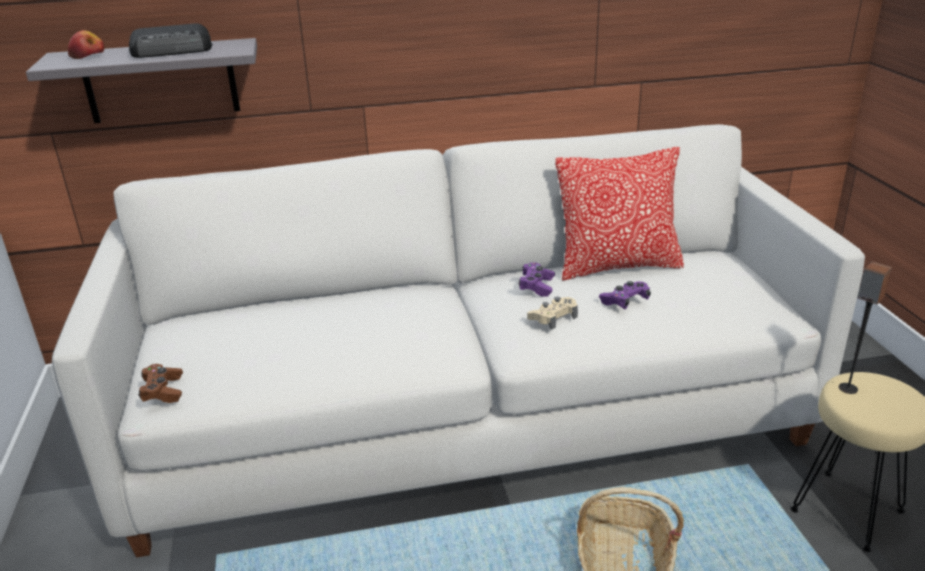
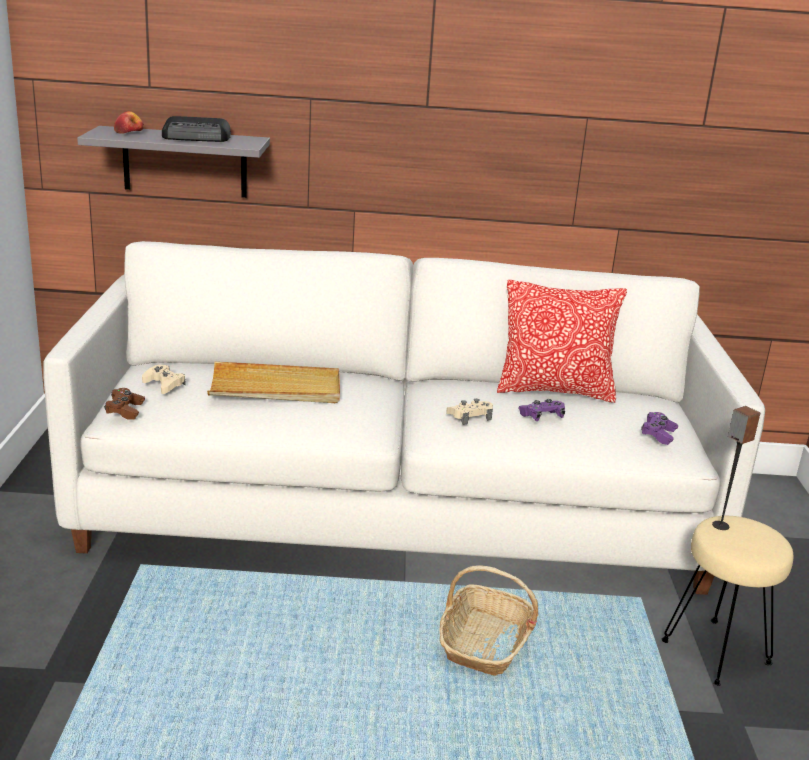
camera: 10 degrees right, 5 degrees down
purple game controller [518,263,555,297] -> purple game controller moved to [642,412,678,445]
none -> beige game controller [142,365,186,394]
none -> beige tray [207,361,340,403]

